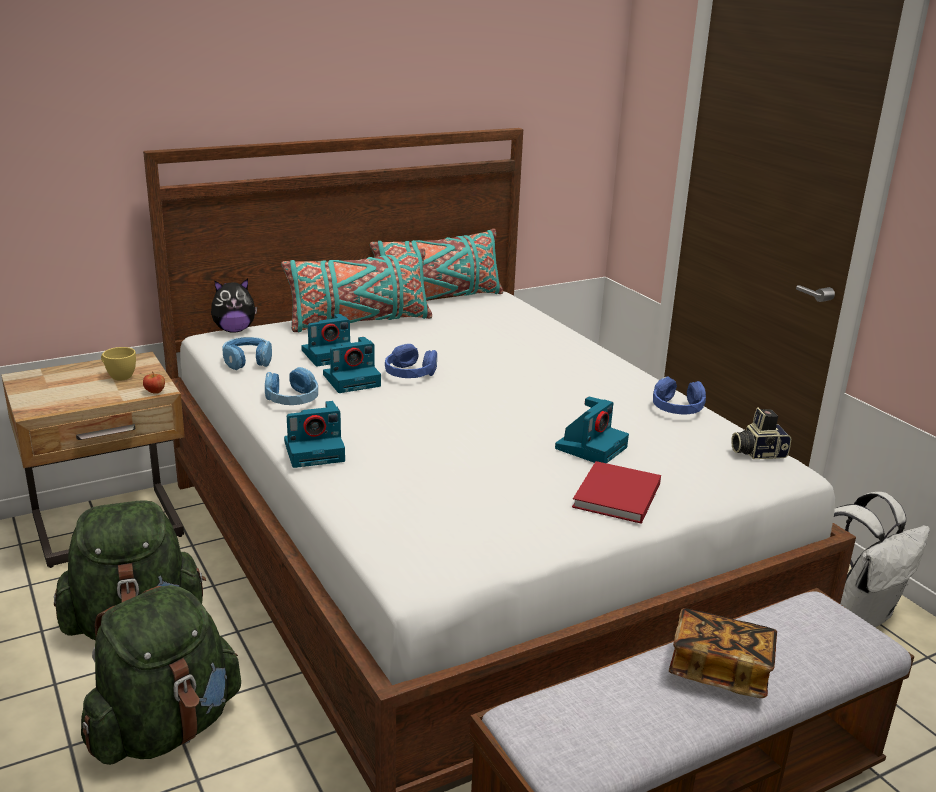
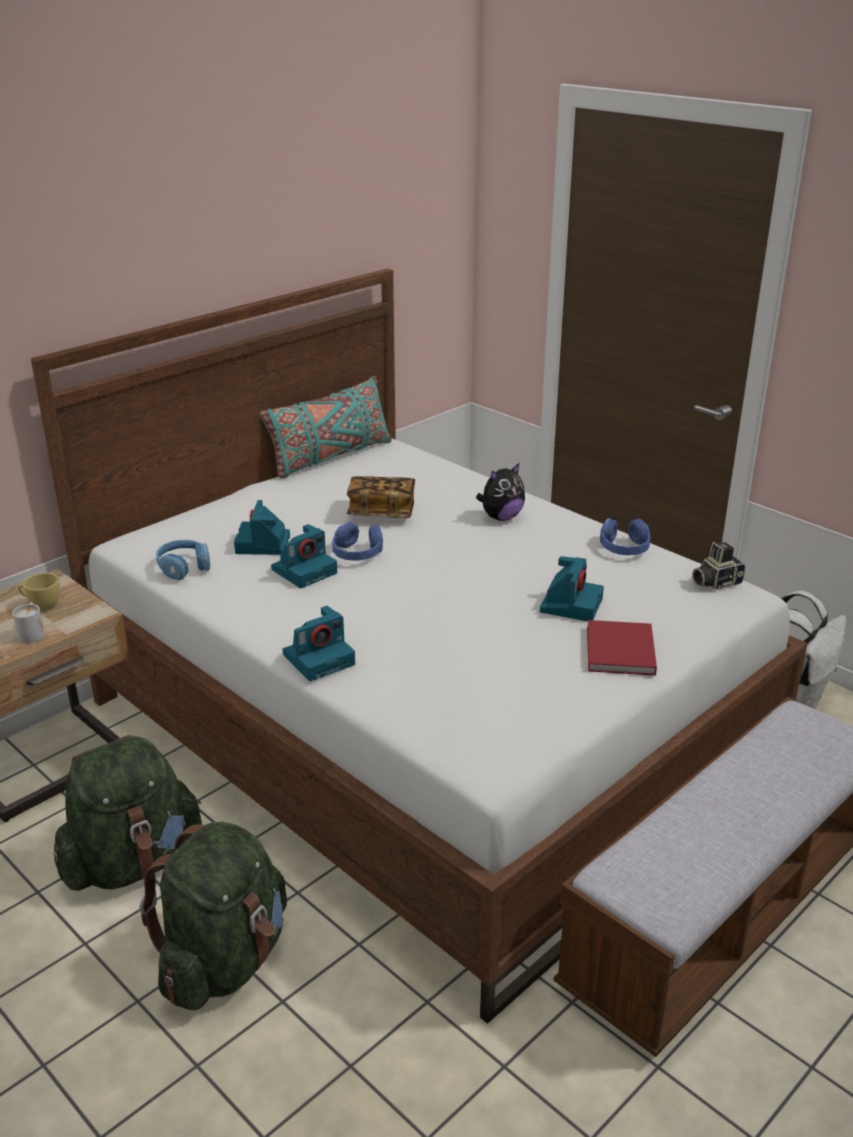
camera: 15 degrees left, 5 degrees up
apple [143,371,165,394] -> none
plush toy [211,279,258,333] -> plush toy moved to [476,463,525,521]
blue headphones [265,367,318,405] -> none
turquoise pillow [281,248,432,332] -> none
camera [301,314,351,367] -> camera turned 135 degrees clockwise [234,500,290,555]
book [669,608,777,698] -> book moved to [347,476,415,518]
none -> white mug [12,602,45,643]

